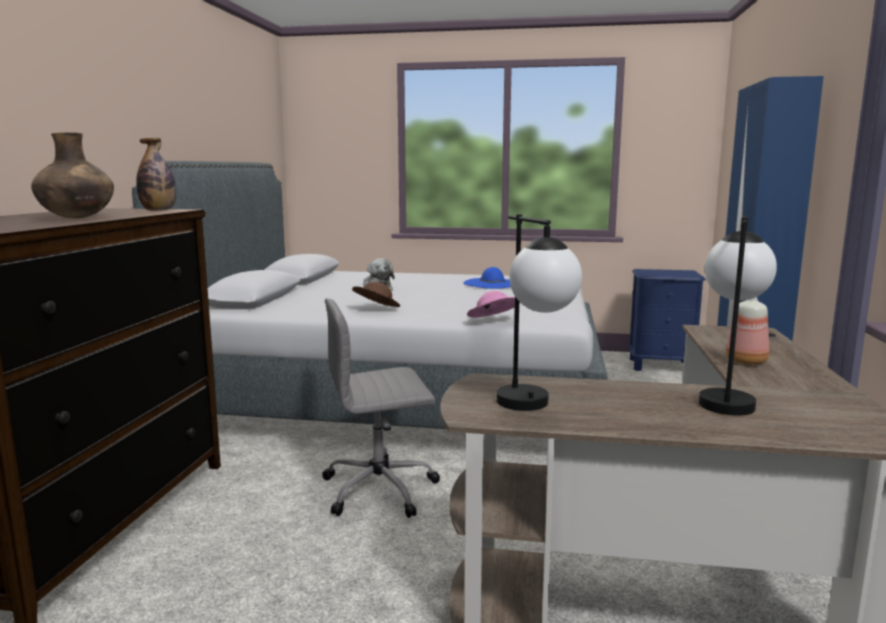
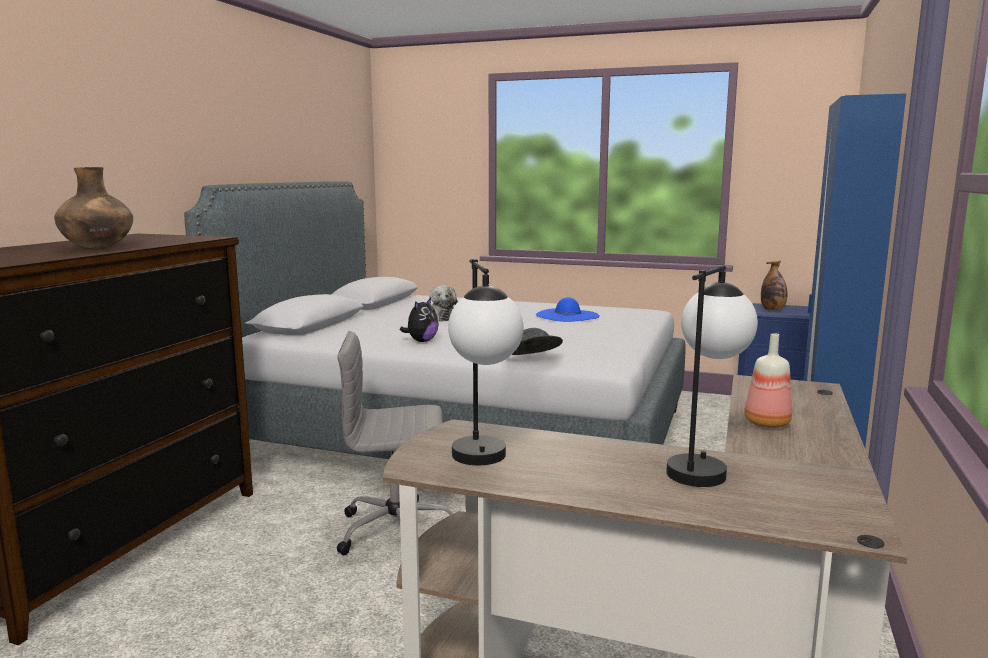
camera: 10 degrees right, 0 degrees up
bottle [136,138,176,211] -> bottle moved to [761,261,787,310]
brown hat [352,282,400,307] -> plush toy [400,298,439,342]
pink hat [467,291,520,318] -> grey hat [512,328,563,355]

